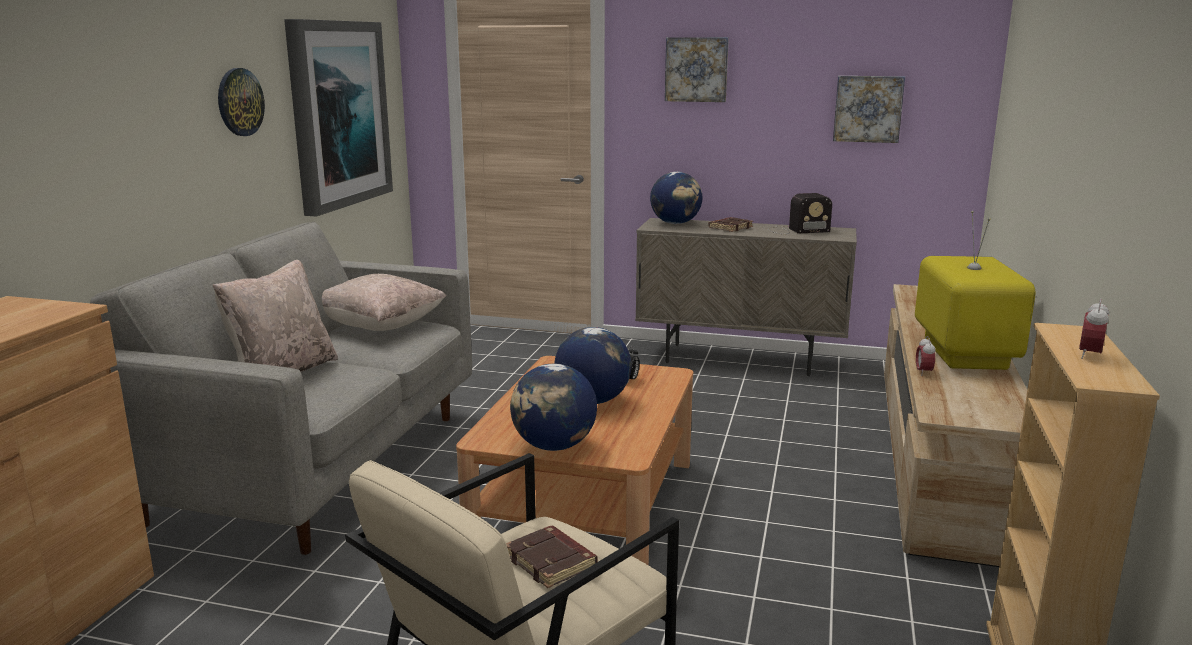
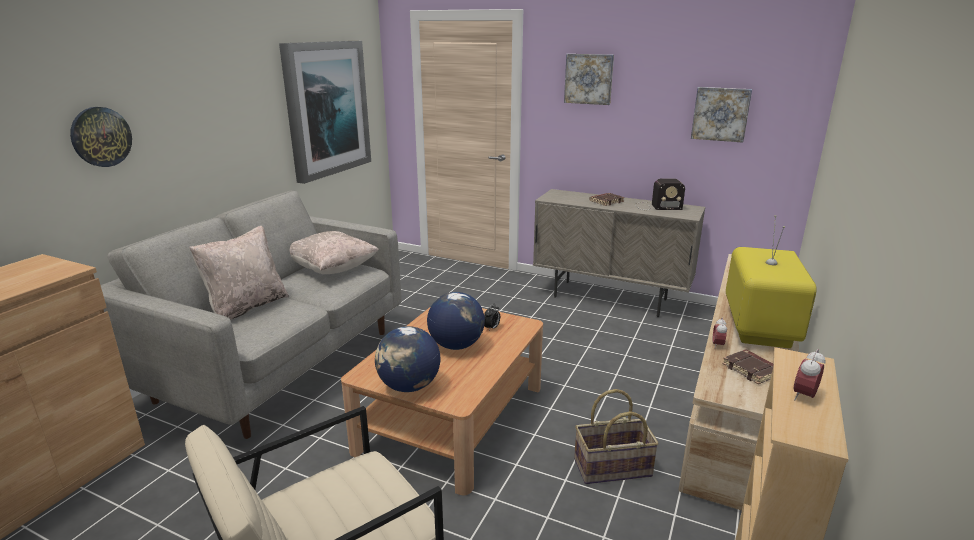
camera: 10 degrees right, 5 degrees up
wall clock [218,68,265,136] -> wall clock moved to [70,107,132,167]
brown book [506,526,598,588] -> brown book moved to [722,350,773,384]
globe [650,172,702,224] -> none
none -> basket [574,389,659,484]

